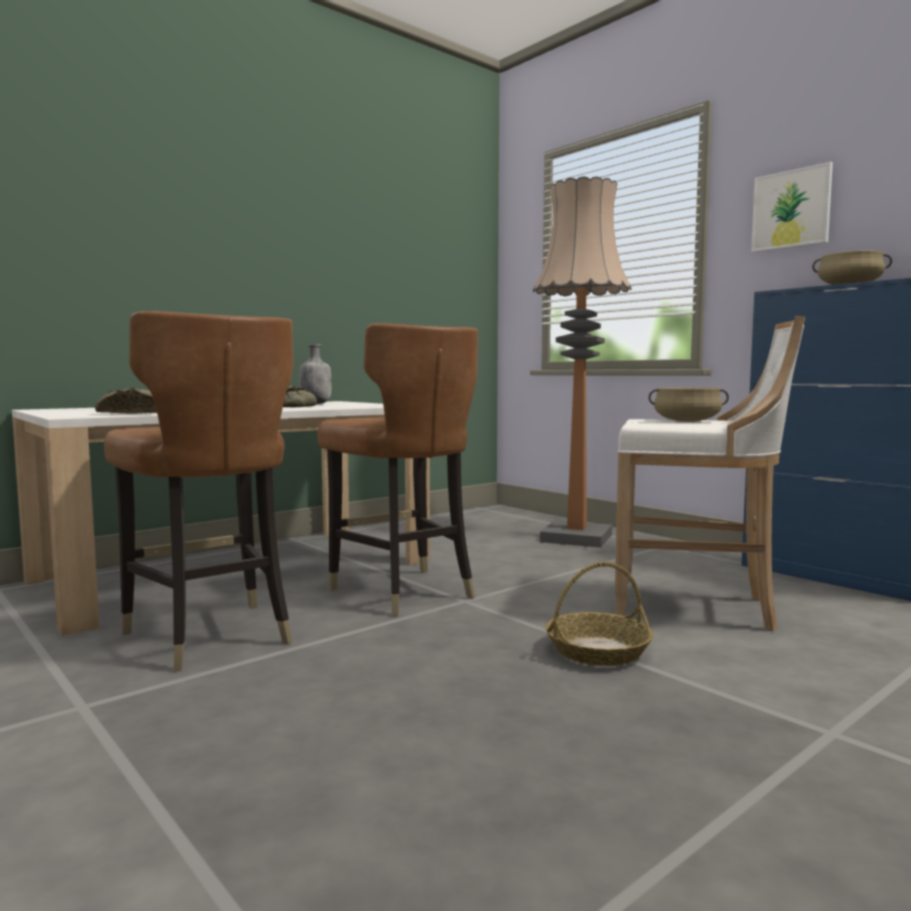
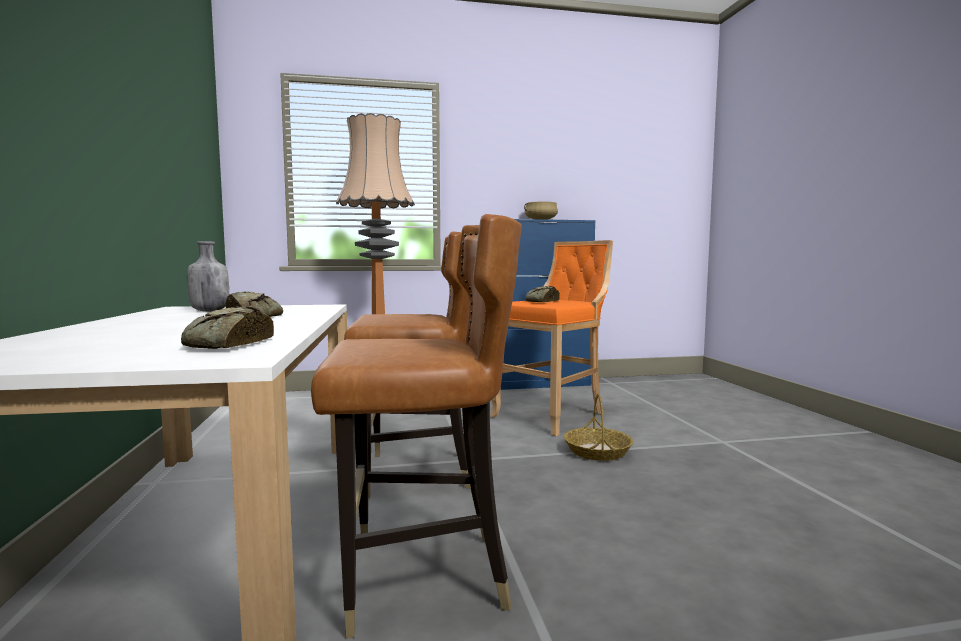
camera: 60 degrees left, 0 degrees up
white stool [615,316,805,631] -> orange stool [490,240,613,436]
beige cooking pot [649,388,729,422] -> bread [525,286,560,302]
picture [751,162,833,252] -> none

